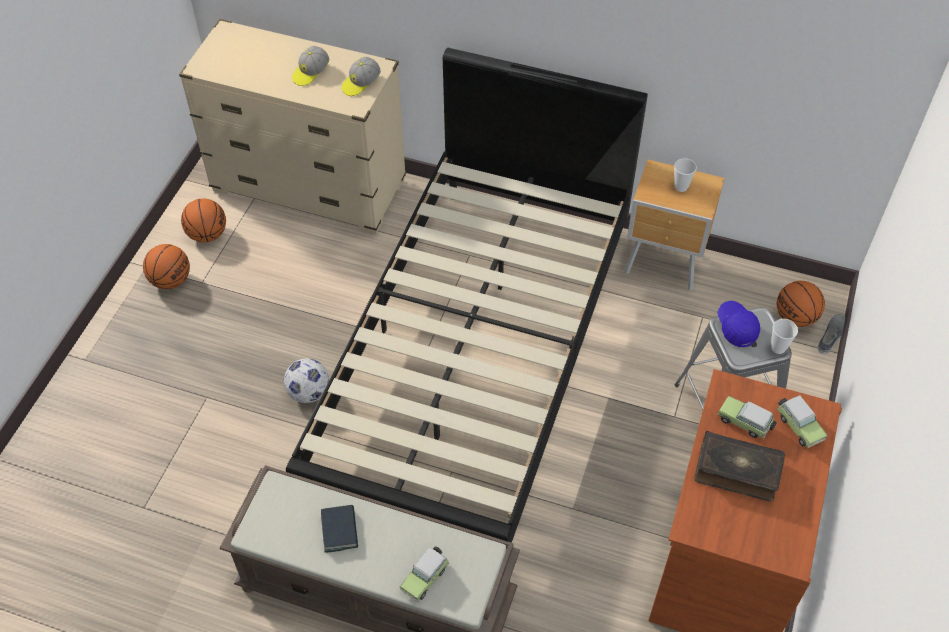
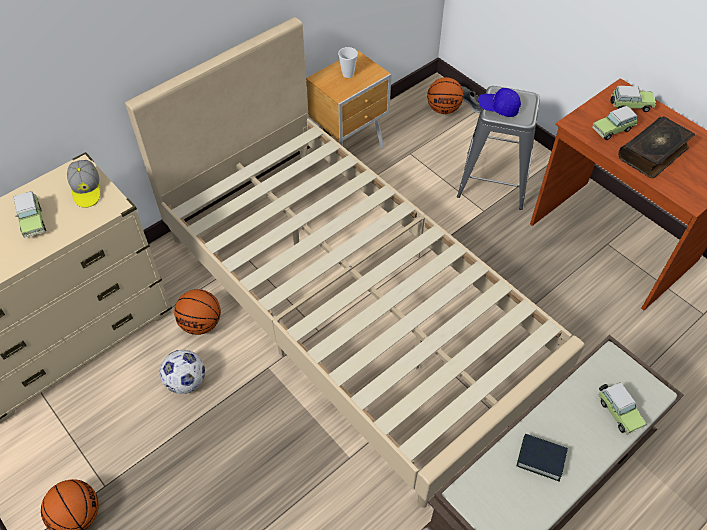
camera: 60 degrees left, 0 degrees up
basketball [181,198,226,243] -> basketball moved to [174,289,221,335]
football [284,358,329,403] -> football moved to [160,350,205,394]
black bed [286,48,648,543] -> beige bed [125,17,585,508]
cap [292,46,330,86] -> toy car [13,191,46,238]
cup [771,319,798,354] -> none

